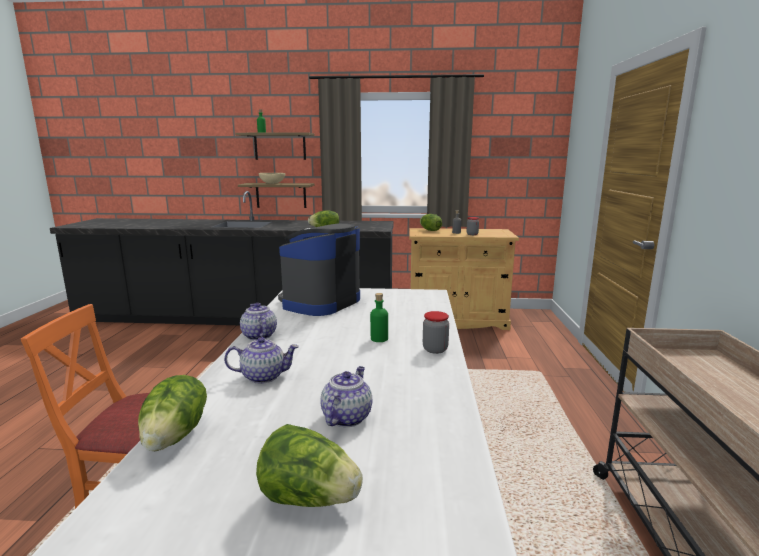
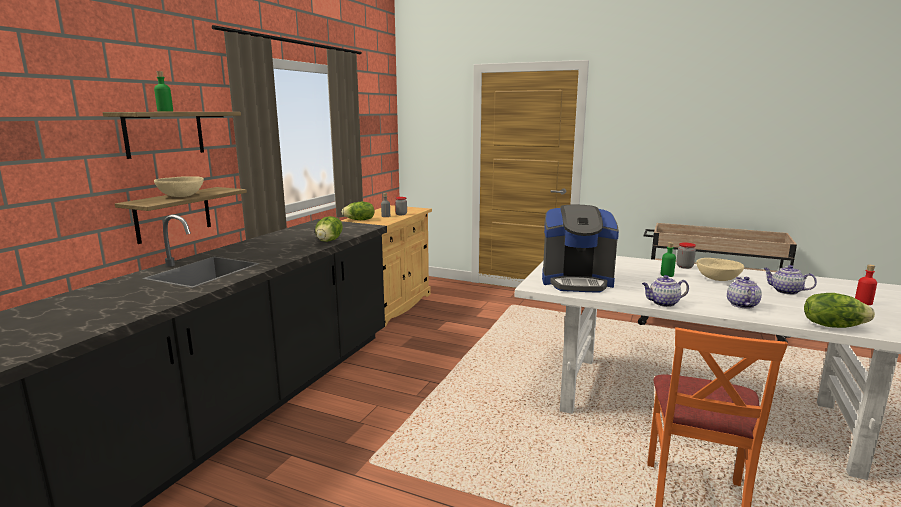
camera: 70 degrees left, 0 degrees up
lettuce [256,424,363,507] -> red bottle [855,265,877,305]
coffee machine [278,223,360,316] -> coffee machine turned 45 degrees counterclockwise [542,205,619,292]
none -> beige bowl [696,258,744,281]

